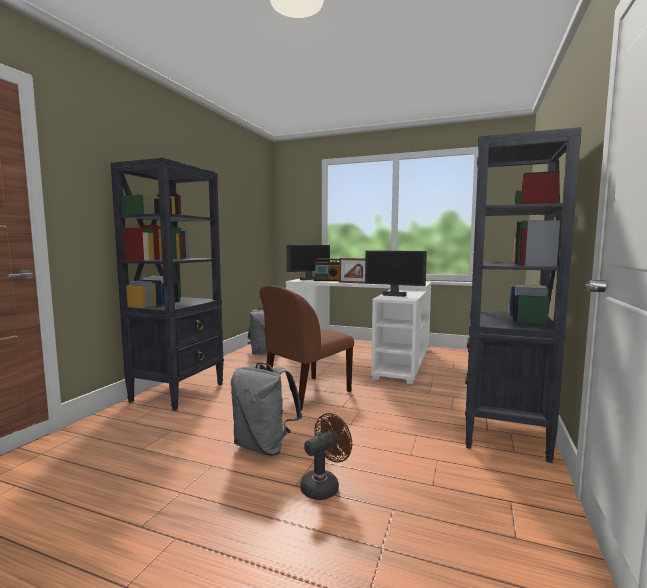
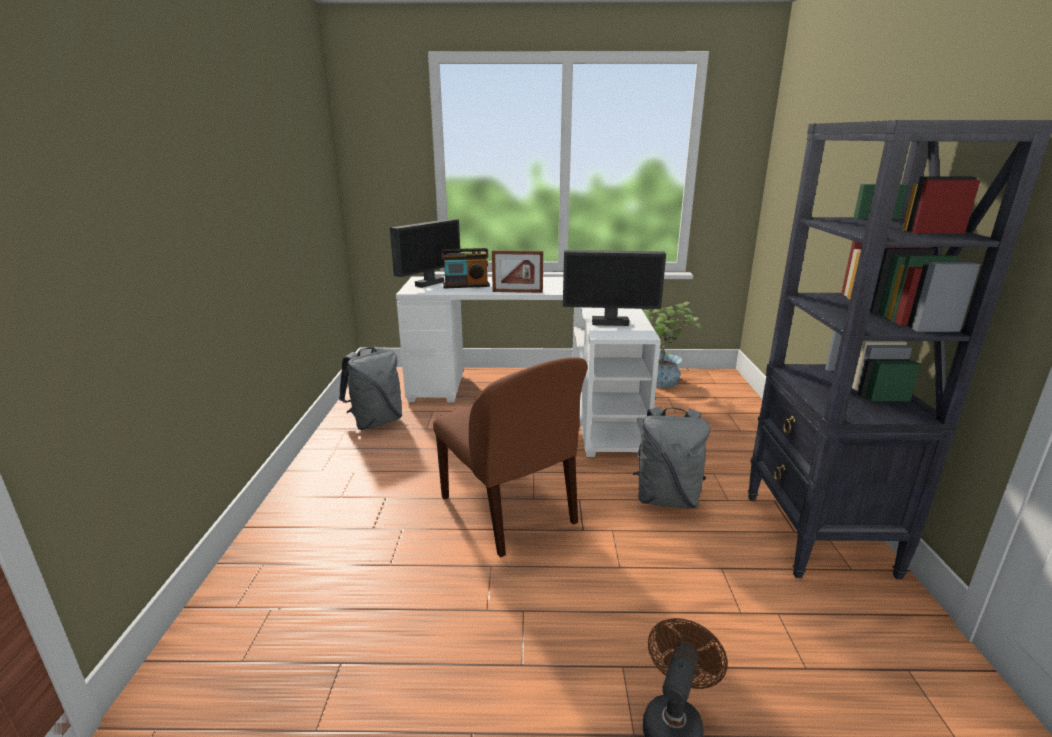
camera: 20 degrees left, 15 degrees up
black bookcase [110,158,224,411] -> none
grey backpack [231,363,302,456] -> grey backpack moved to [633,407,710,509]
brown chair [259,285,354,411] -> brown chair turned 60 degrees counterclockwise [433,357,588,557]
none -> potted plant [643,302,701,387]

